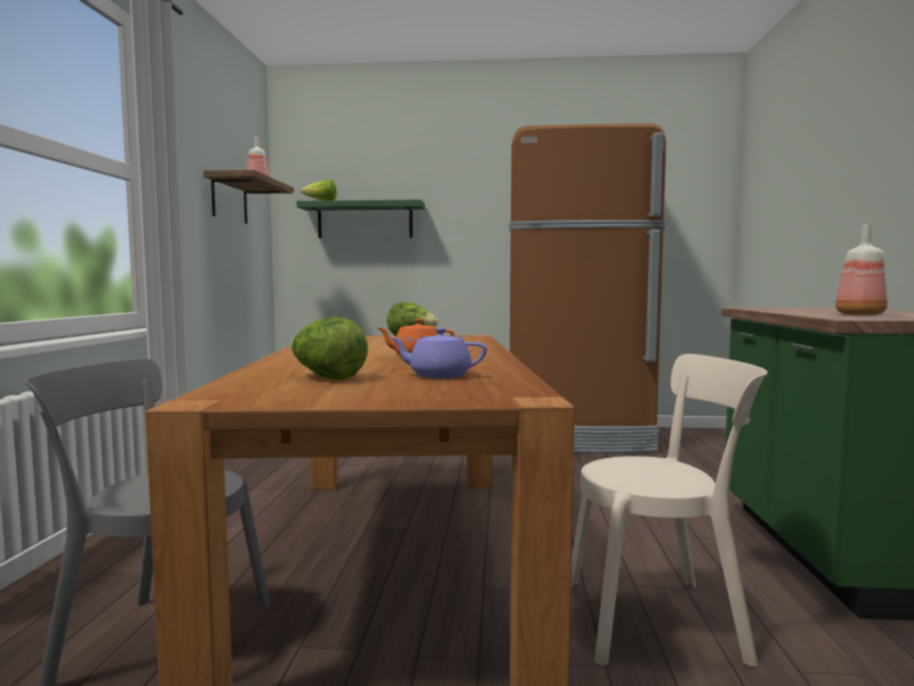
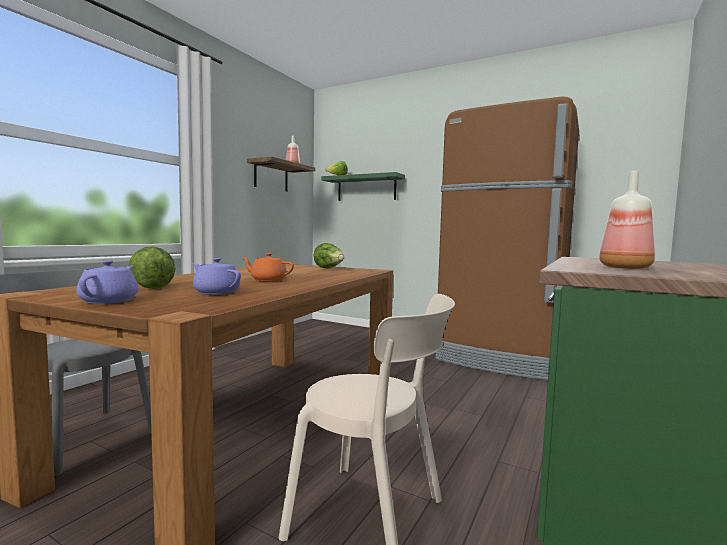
camera: 25 degrees right, 0 degrees up
none -> purple teapot [76,260,138,304]

